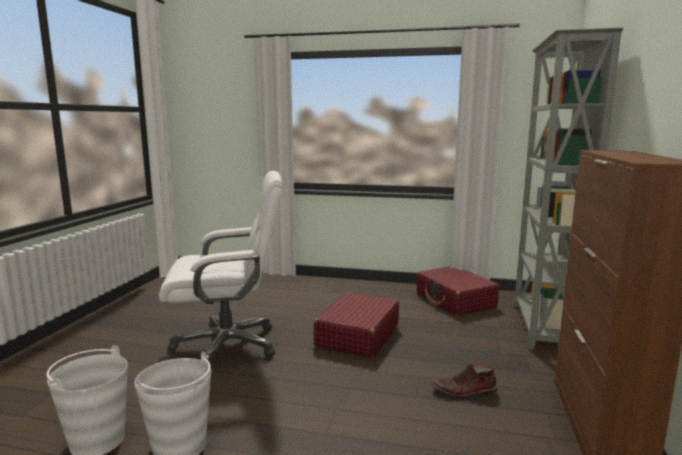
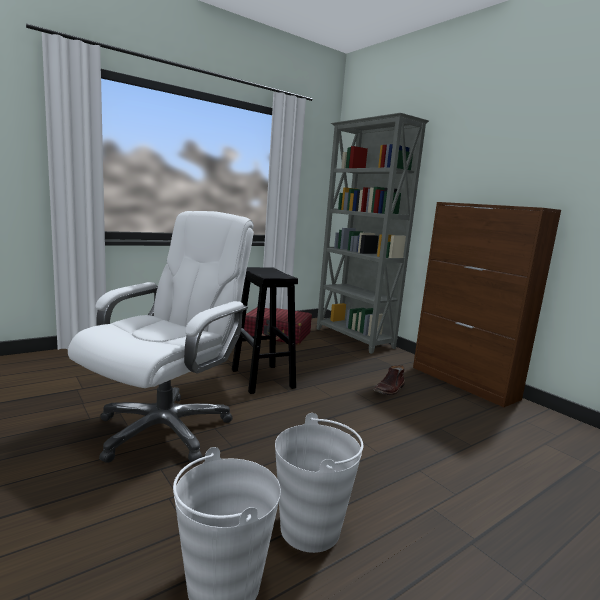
camera: 50 degrees left, 0 degrees up
red suitcase [314,292,399,358] -> black stool [232,267,298,394]

